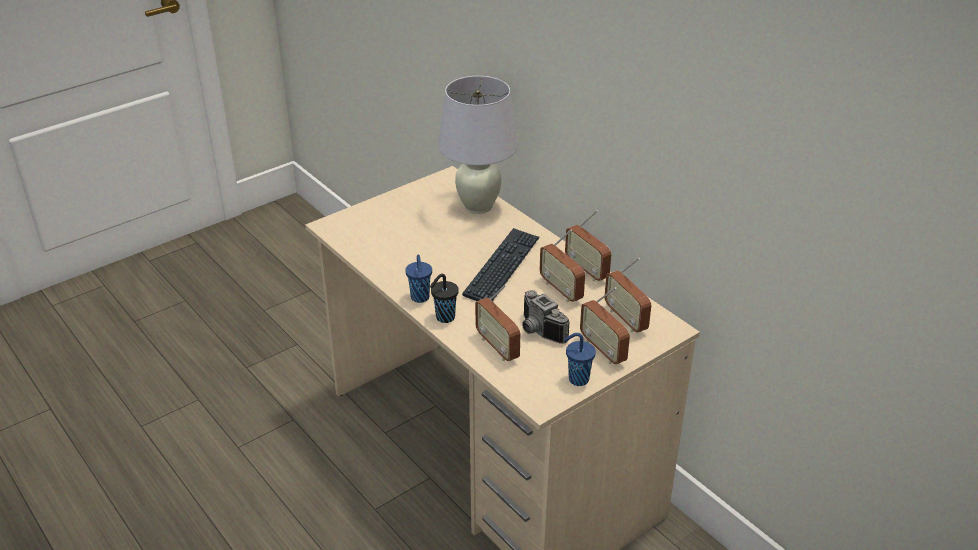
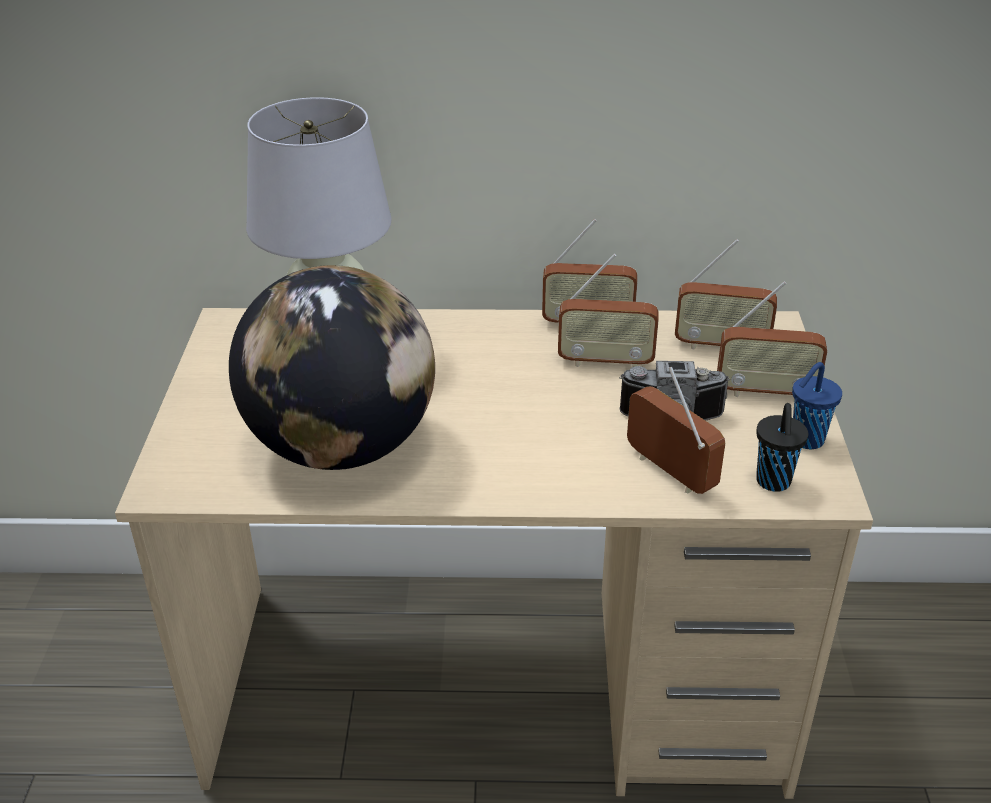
camera: 50 degrees left, 0 degrees up
blue cup [405,255,432,303] -> none
black cup [430,274,459,323] -> black cup moved to [756,403,808,492]
keyboard [462,228,540,301] -> none
radio [475,284,520,361] -> radio turned 135 degrees counterclockwise [627,367,725,494]
none -> globe [229,265,435,470]

